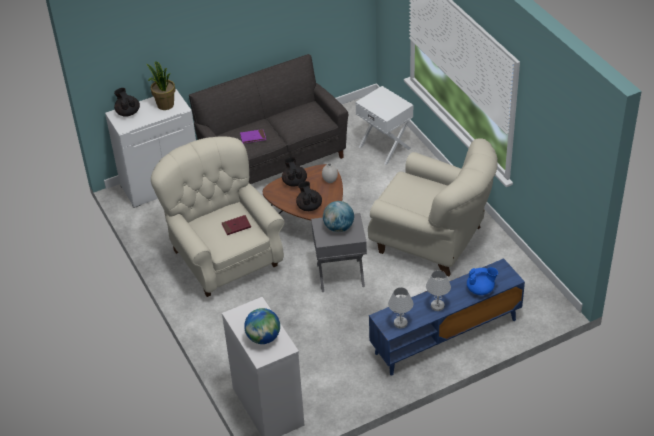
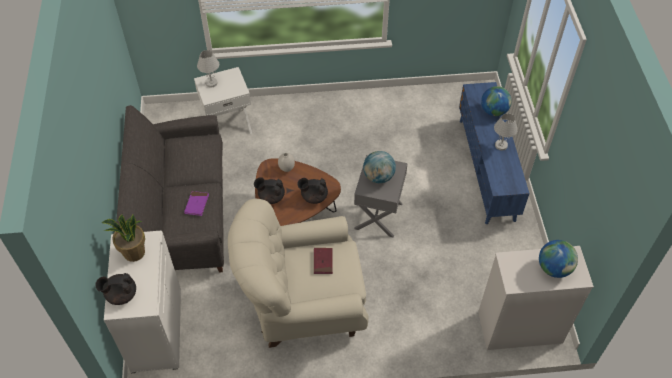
camera: 70 degrees left, 10 degrees up
beige armchair [368,138,498,276] -> none
white table lamp [388,287,413,328] -> white table lamp moved to [197,50,219,87]
blue teapot [467,267,498,295] -> globe [481,86,512,116]

